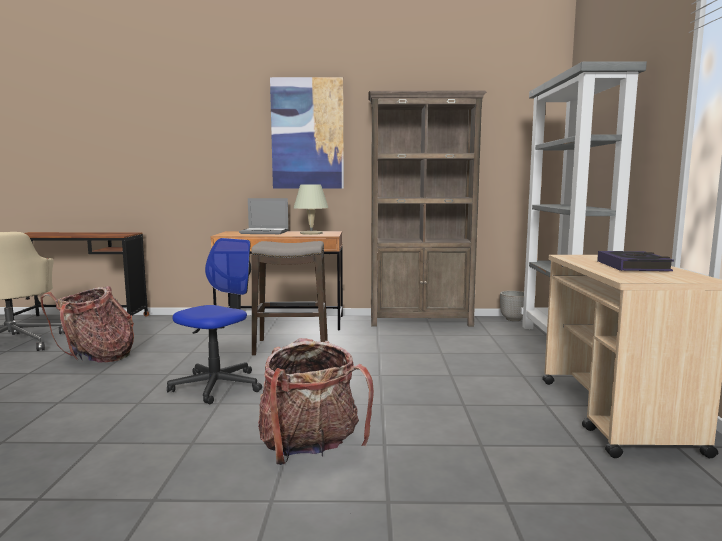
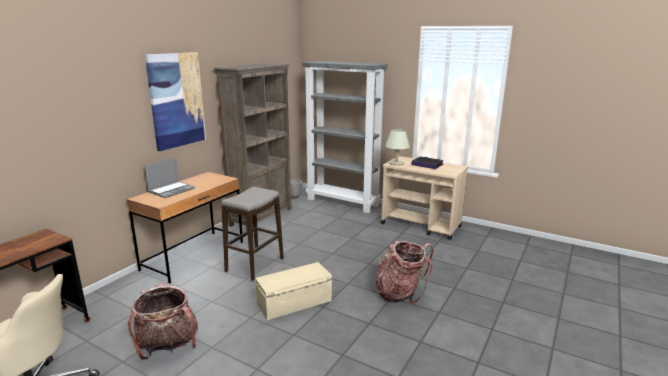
camera: 60 degrees left, 10 degrees up
office chair [167,238,262,404] -> beige storage box [255,262,332,320]
beige table lamp [294,184,328,235] -> beige table lamp moved to [385,129,410,166]

